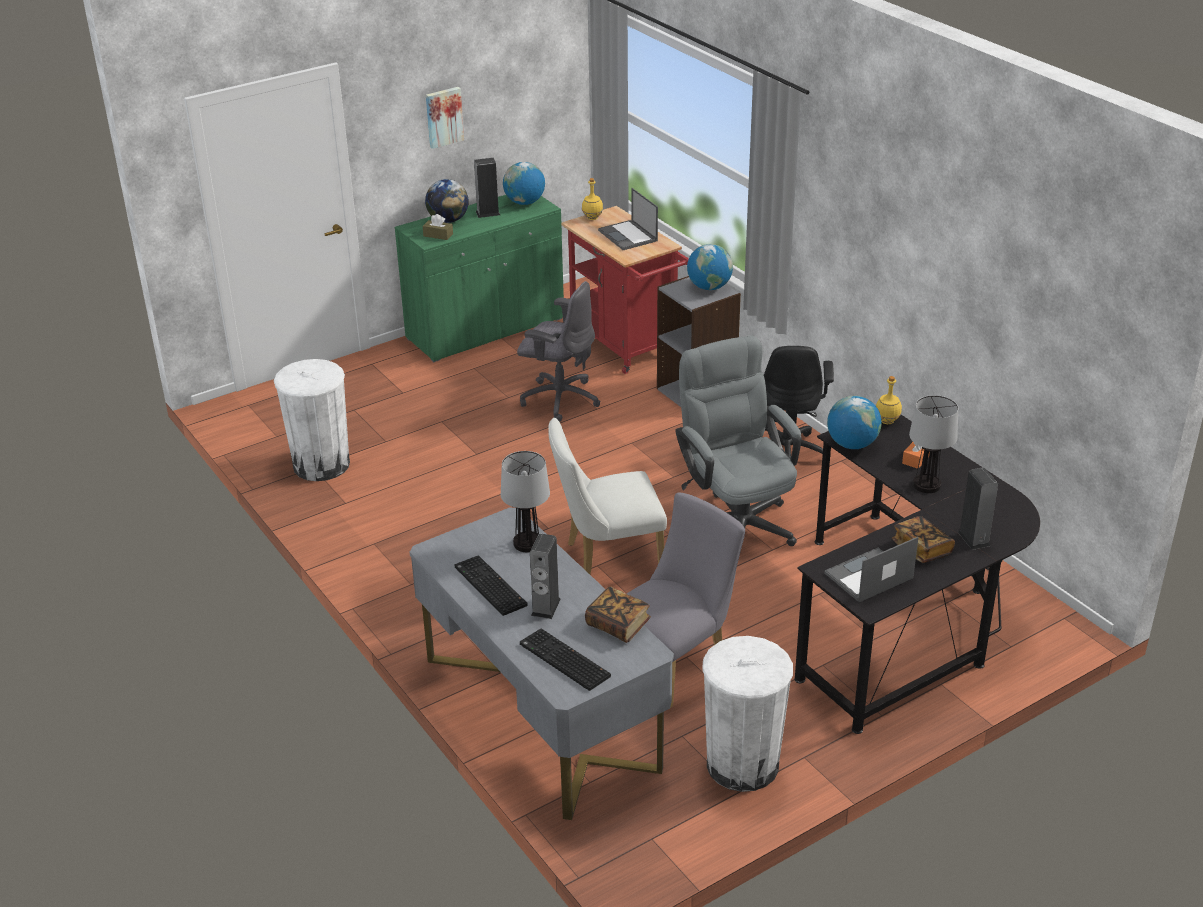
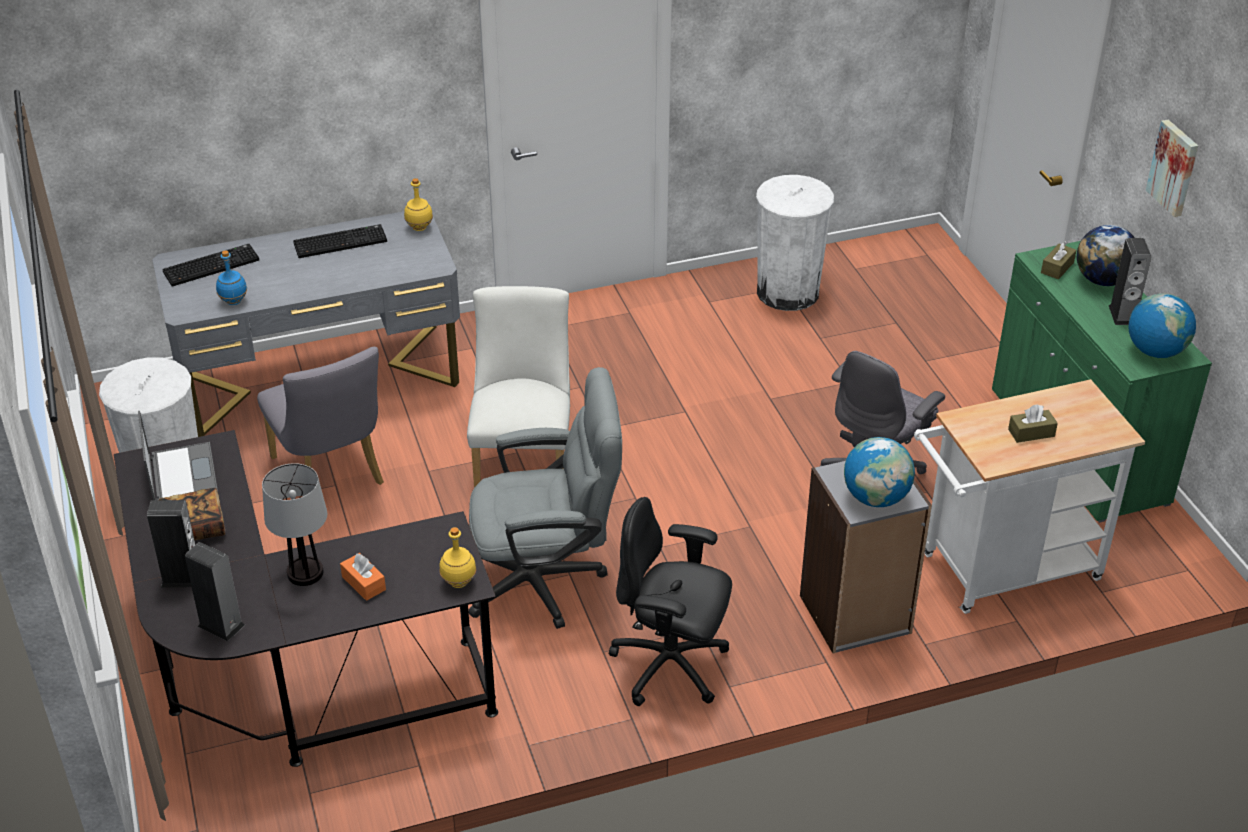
camera: 105 degrees right, 5 degrees up
table lamp [501,451,550,552] -> none
speaker [530,534,561,619] -> speaker moved to [185,542,245,641]
red cart [561,206,689,374] -> white cart [914,379,1145,614]
yellow bottle [582,178,603,220] -> yellow bottle moved to [404,178,433,231]
book [585,586,651,643] -> blue bottle [216,250,247,305]
laptop [598,188,658,250] -> brown tissue box [1008,404,1058,443]
globe [827,396,882,449] -> none

